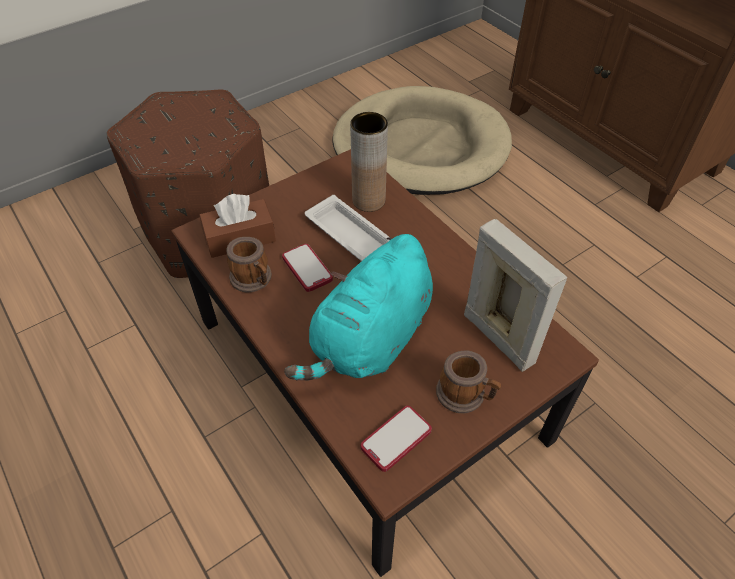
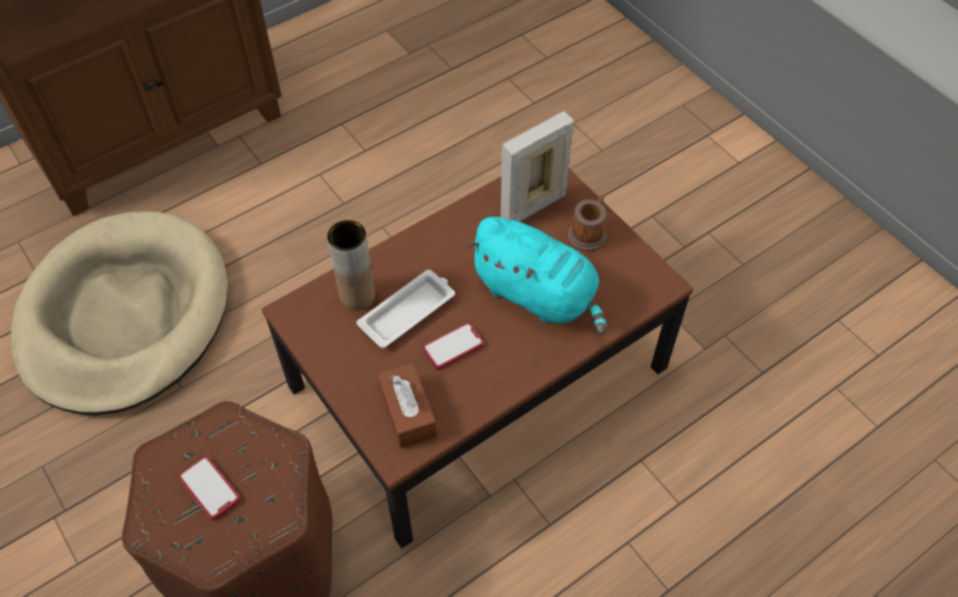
camera: 90 degrees left, 5 degrees up
mug [227,237,272,292] -> none
phone [361,406,432,472] -> phone moved to [179,457,240,520]

